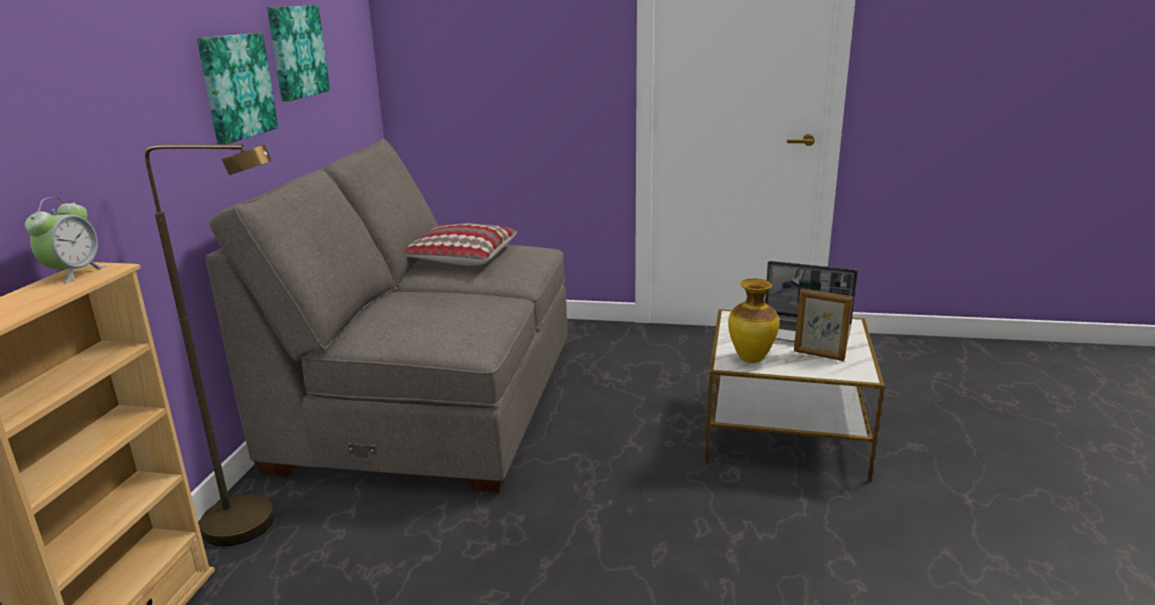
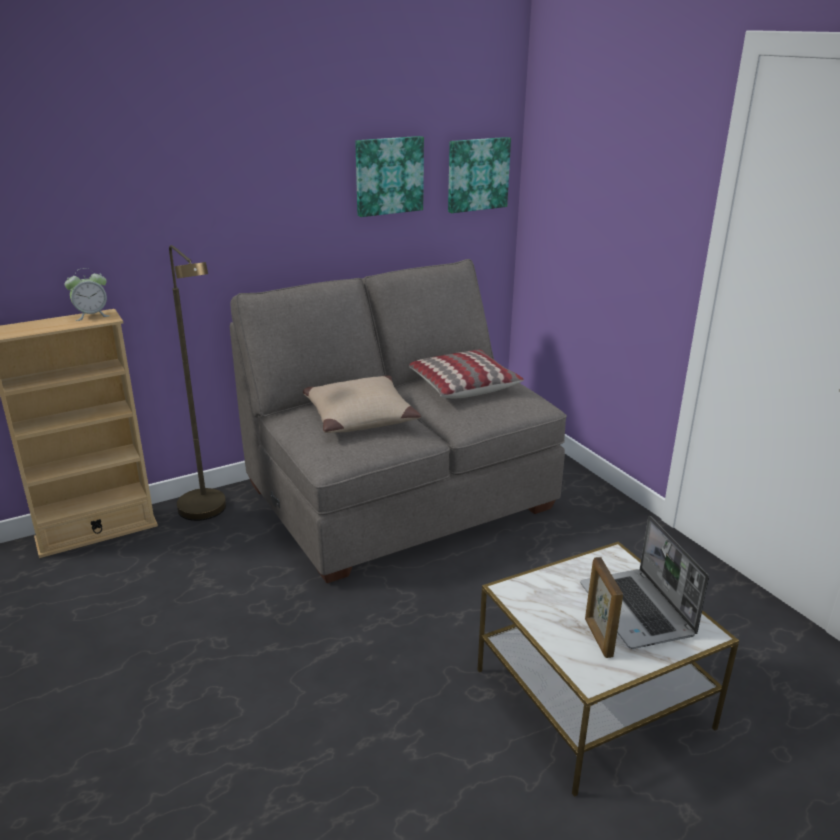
camera: 50 degrees right, 5 degrees up
picture [197,33,278,144] -> picture moved to [448,137,511,213]
vase [728,279,780,363] -> none
none -> beige pillow [303,375,421,433]

